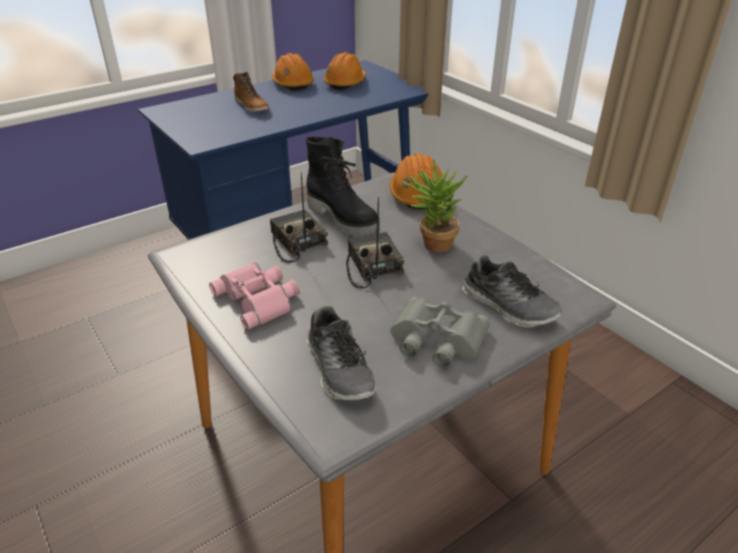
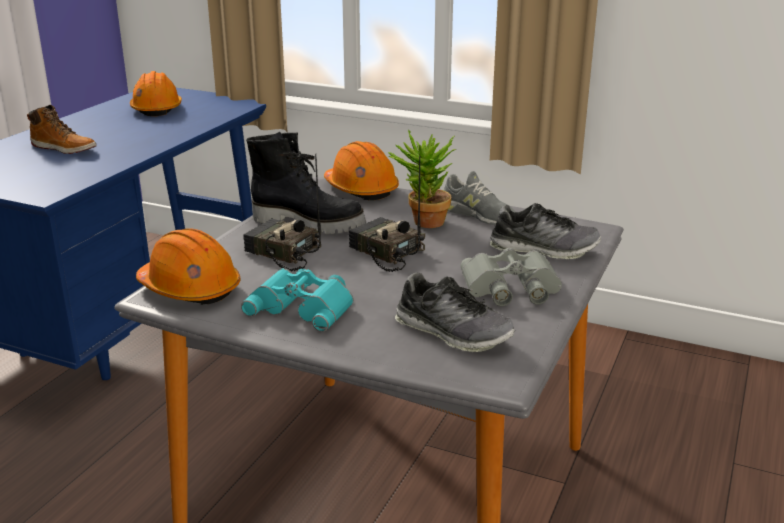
camera: 30 degrees left, 10 degrees down
pink binoculars [209,262,299,330] -> turquoise binoculars [241,268,354,332]
orange hard hat [272,53,314,91] -> orange hard hat moved to [136,228,241,305]
none -> grey shoe [444,171,516,225]

